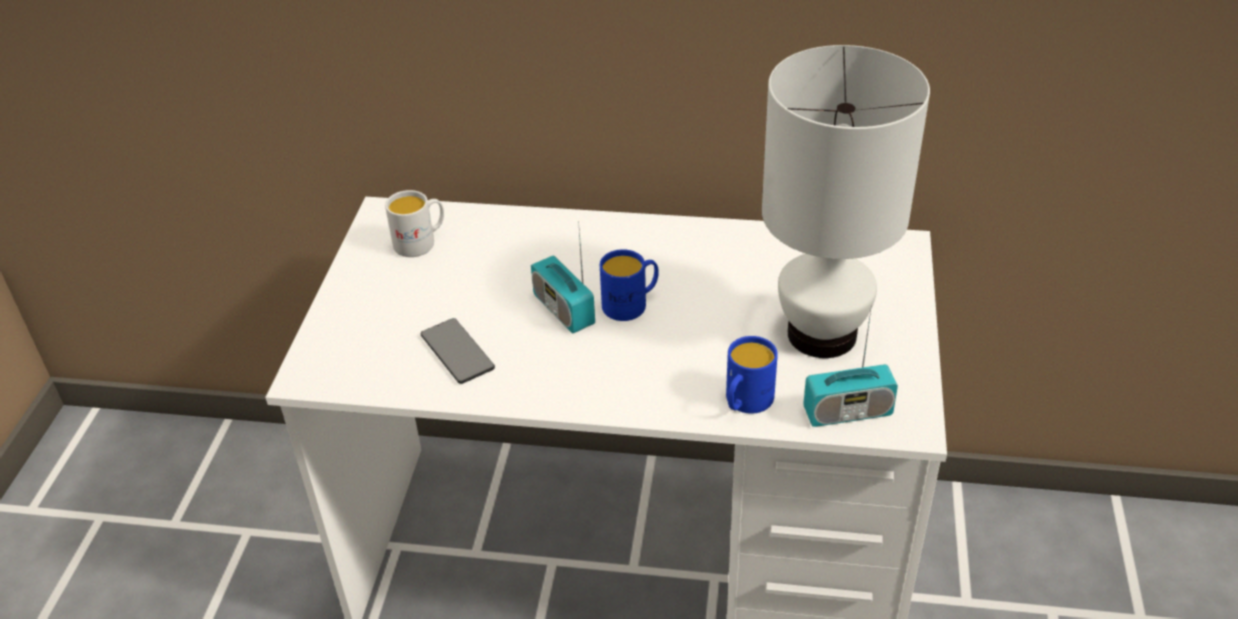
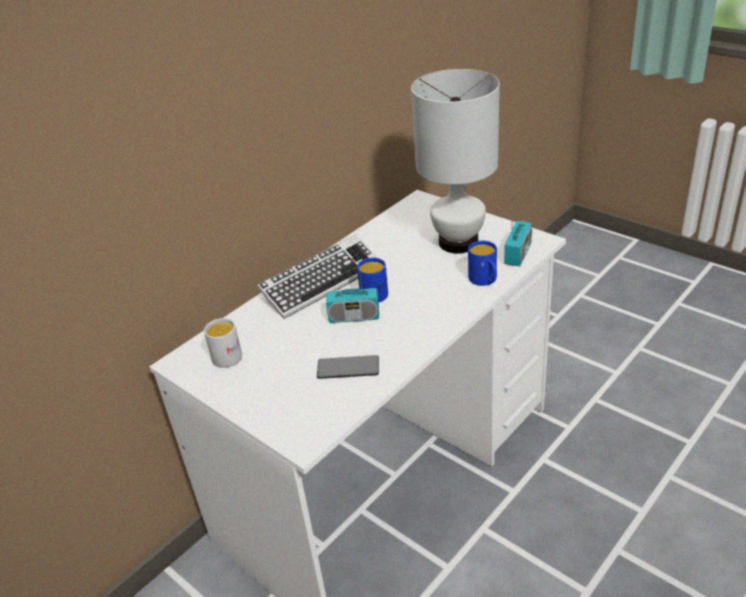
camera: 55 degrees left, 5 degrees down
none -> keyboard [257,234,380,319]

